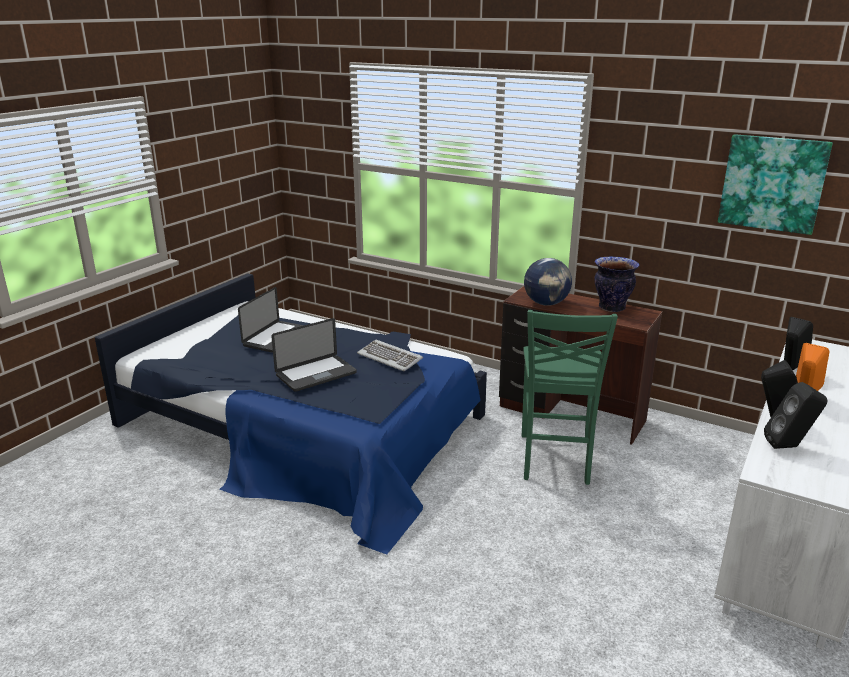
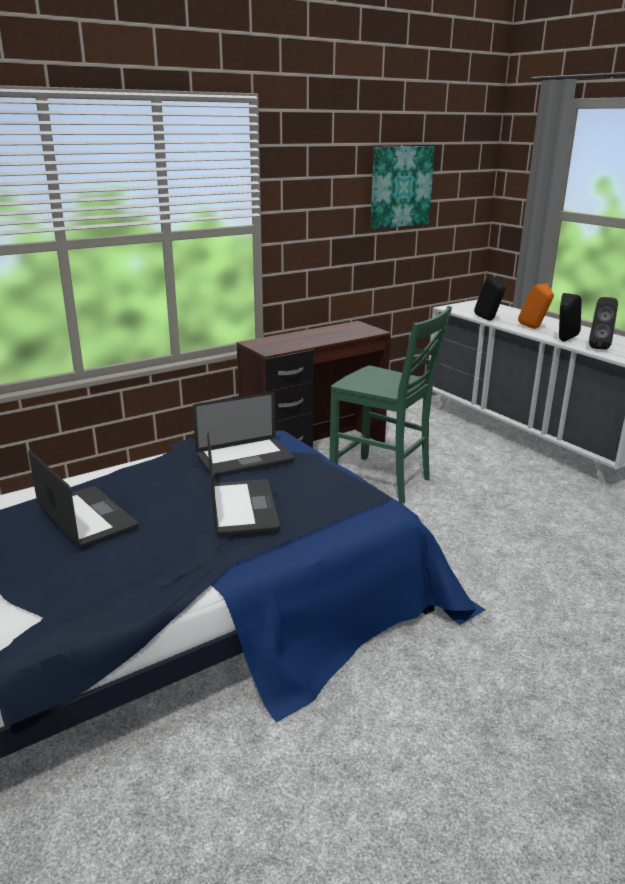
camera: 65 degrees left, 0 degrees up
keyboard [357,340,423,371] -> laptop [193,392,294,477]
globe [524,258,572,306] -> none
vase [594,257,640,312] -> none

